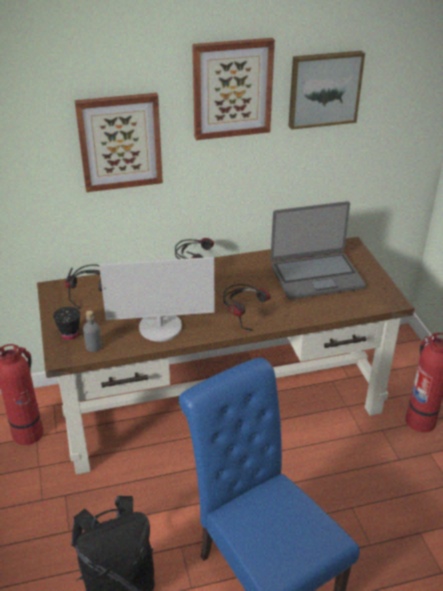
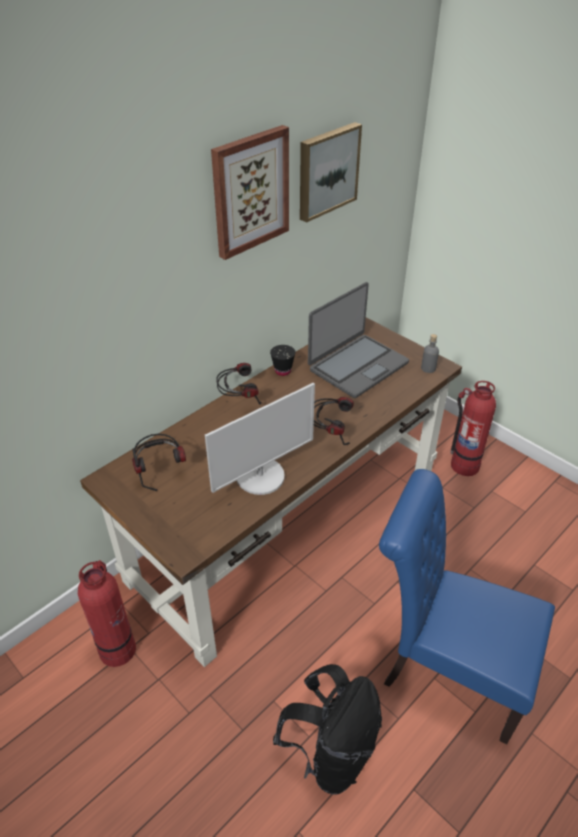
camera: 30 degrees left, 5 degrees up
black cup [53,307,80,340] -> black cup moved to [270,345,295,376]
picture [74,93,163,192] -> none
grey bottle [83,311,102,352] -> grey bottle moved to [421,334,439,373]

